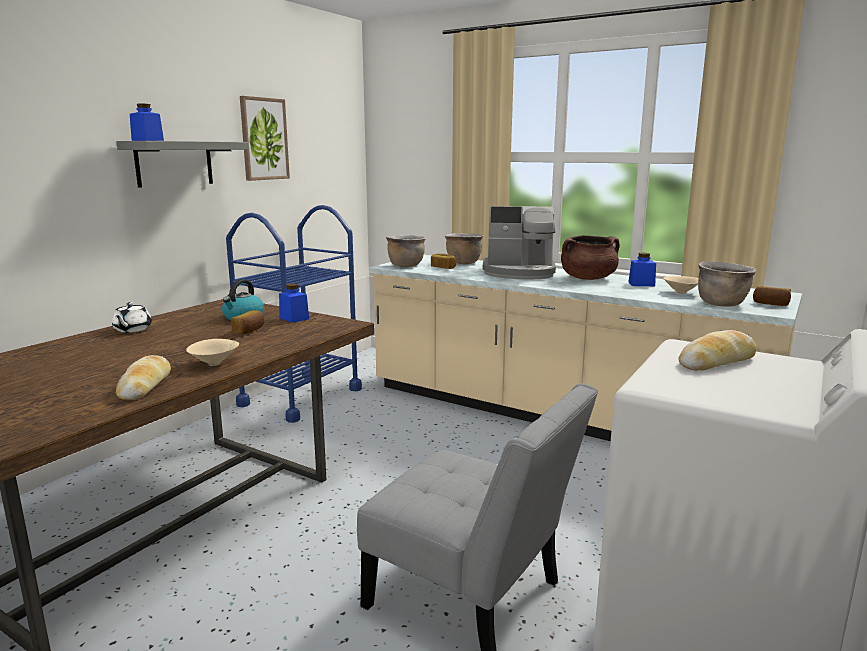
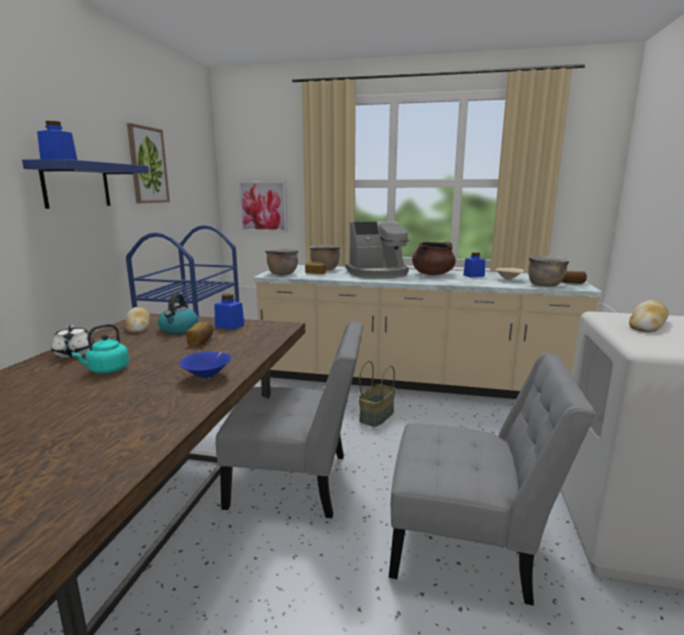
camera: 20 degrees left, 0 degrees up
grey shelf [116,141,249,188] -> blue shelf [22,159,149,209]
bread [116,355,171,400] -> bread moved to [125,307,150,333]
beige bowl [186,339,239,366] -> blue bowl [180,352,231,380]
none -> turquoise kettle [72,324,129,374]
none -> grey chair [216,321,363,518]
none -> picture [238,181,288,232]
none -> basket [359,361,395,427]

